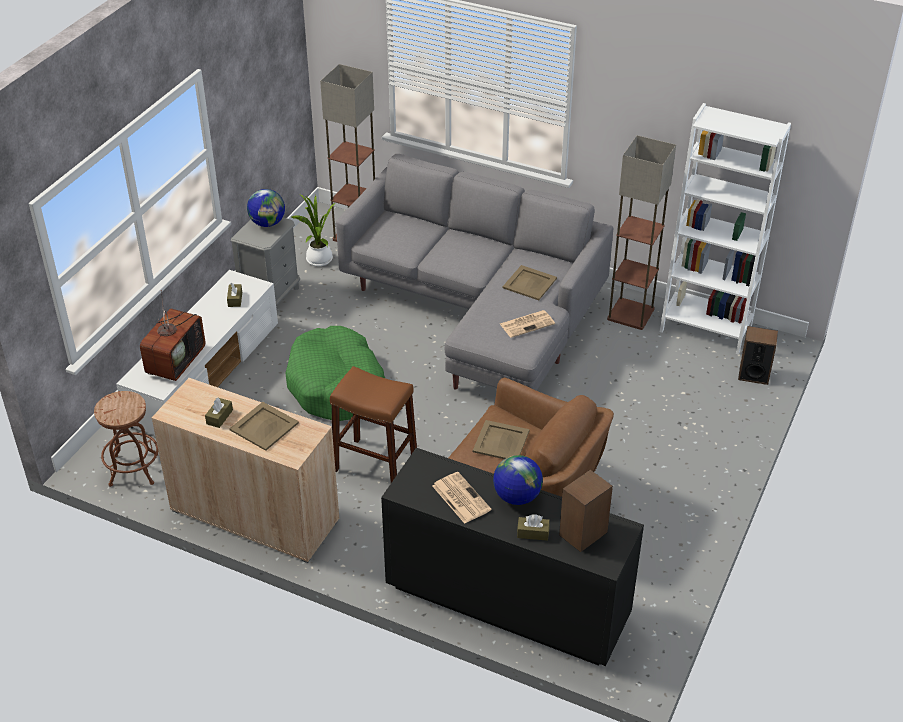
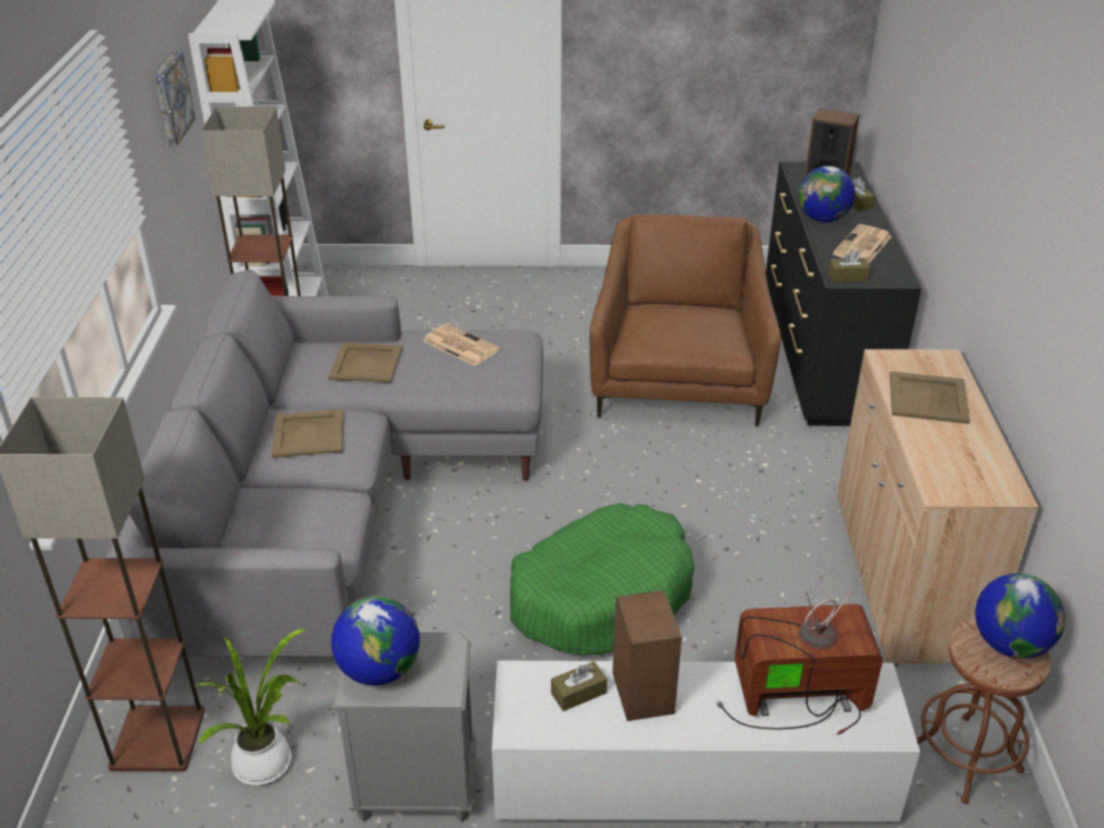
camera: 115 degrees left, 5 degrees down
brown tissue box [205,398,233,428] -> brown tissue box moved to [828,250,871,282]
brown stool [330,366,417,483] -> none
beige tray [473,420,530,459] -> beige tray moved to [272,409,343,458]
speaker [738,326,778,385] -> speaker moved to [613,590,682,721]
none -> picture [155,51,196,146]
none -> globe [975,573,1065,658]

